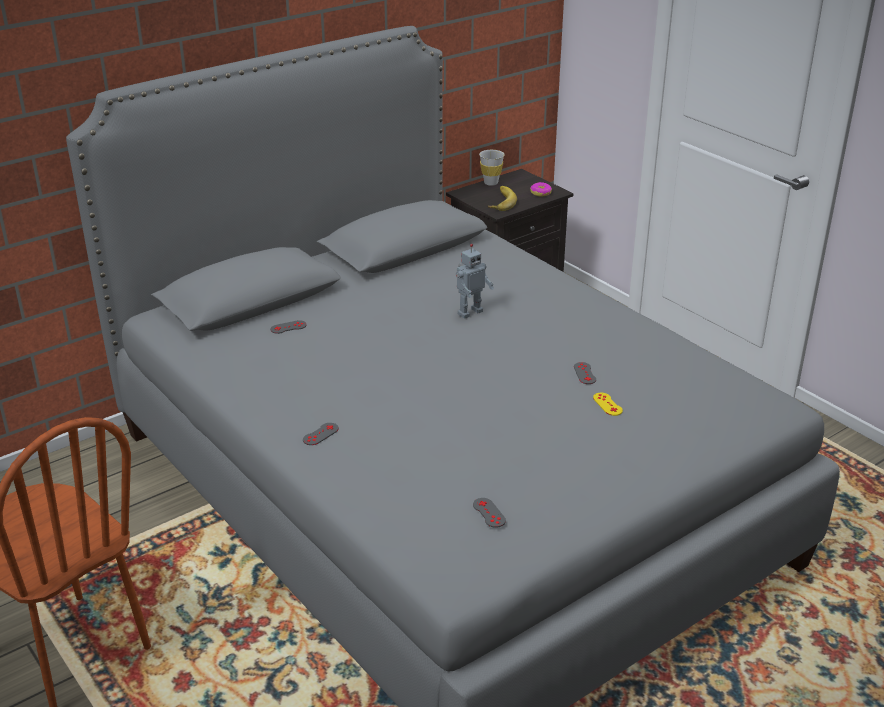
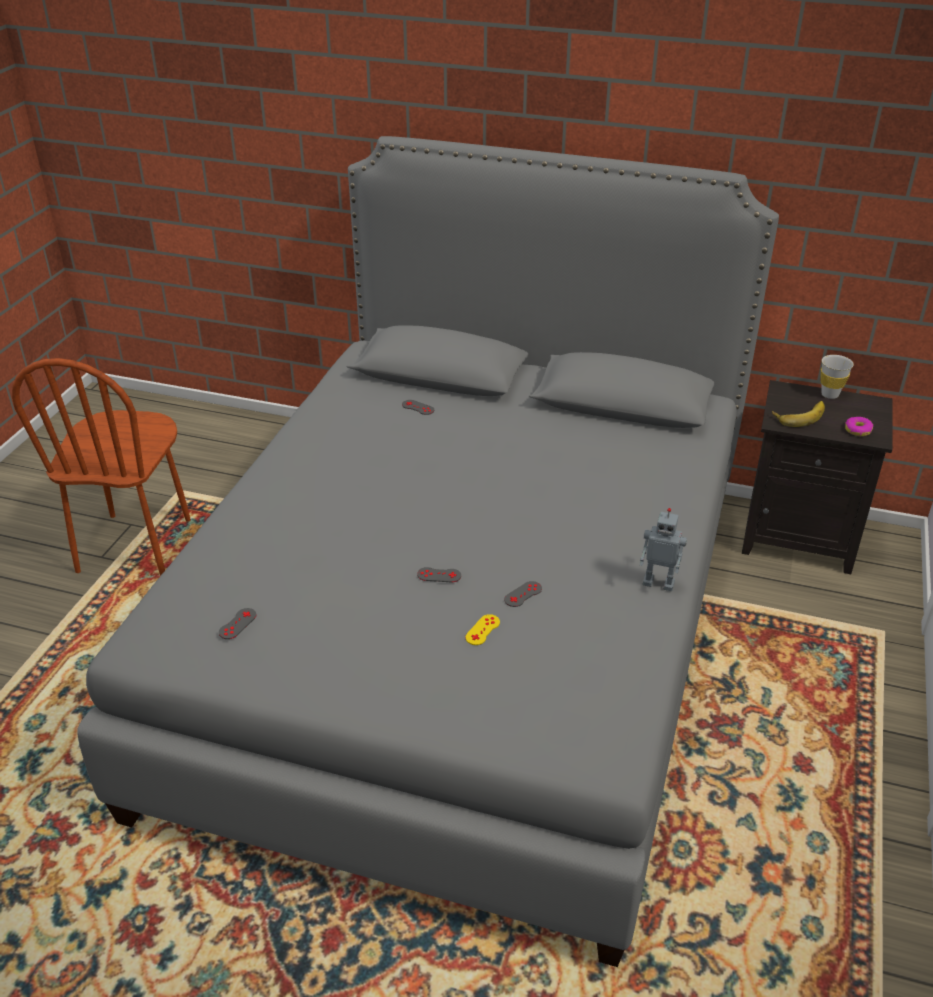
camera: 55 degrees right, 5 degrees up
grey game controller [303,423,339,445] -> grey game controller moved to [417,567,461,582]
toy robot [456,244,494,319] -> toy robot moved to [640,508,687,591]

